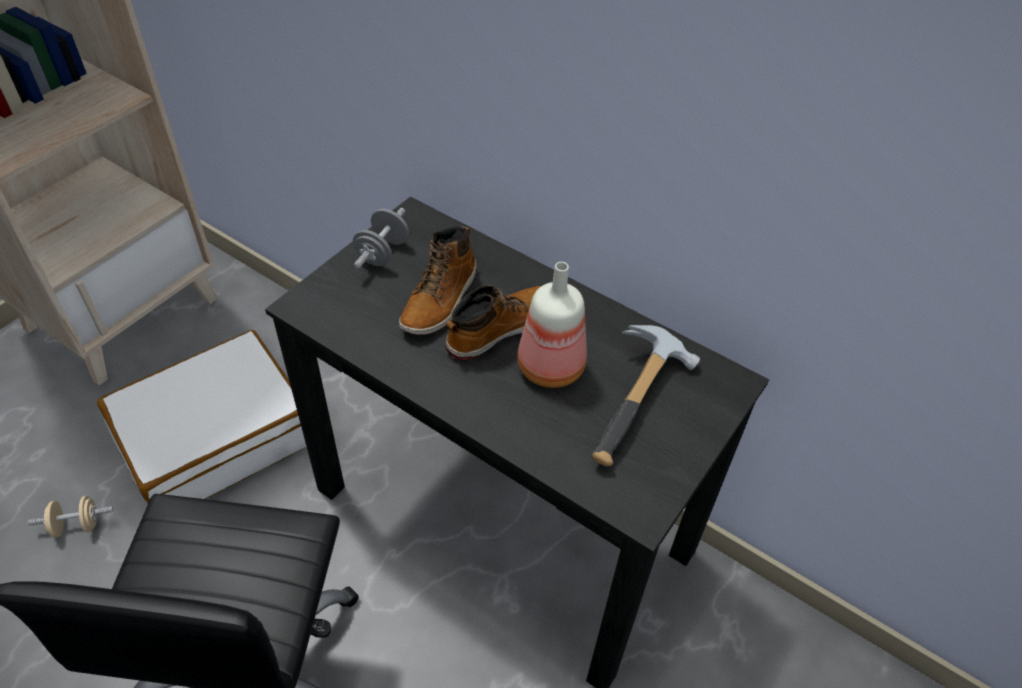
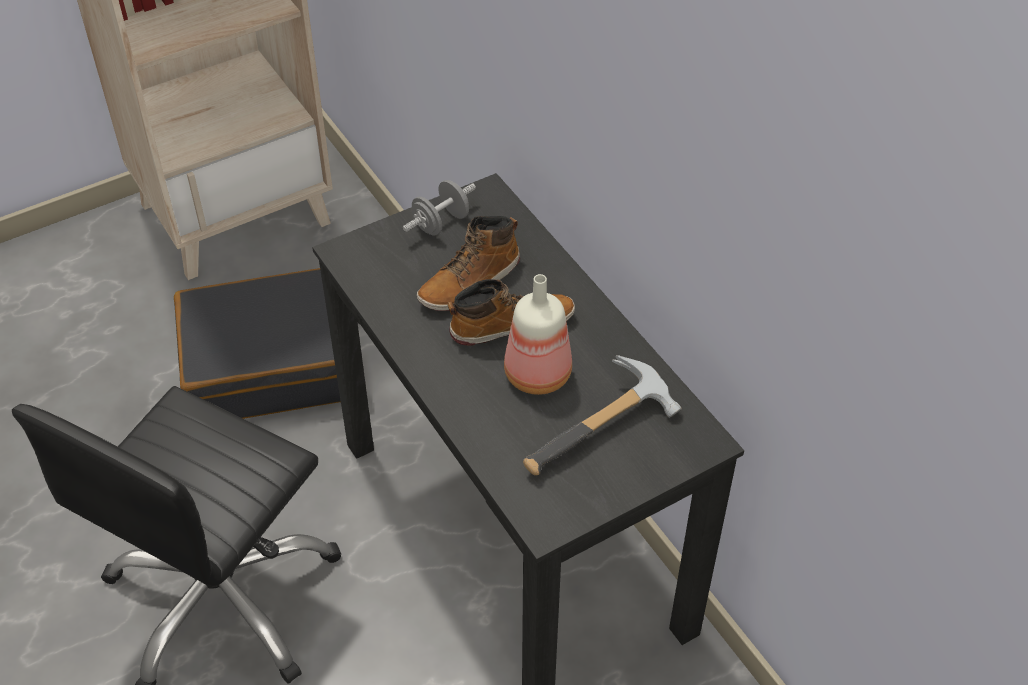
camera: 25 degrees right, 0 degrees up
beige dumbbell [28,496,113,538] -> none
white suitcase [97,330,307,503] -> black suitcase [174,268,341,419]

